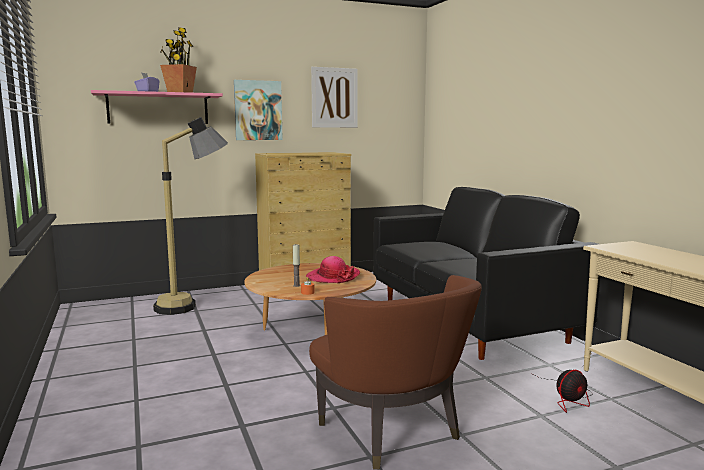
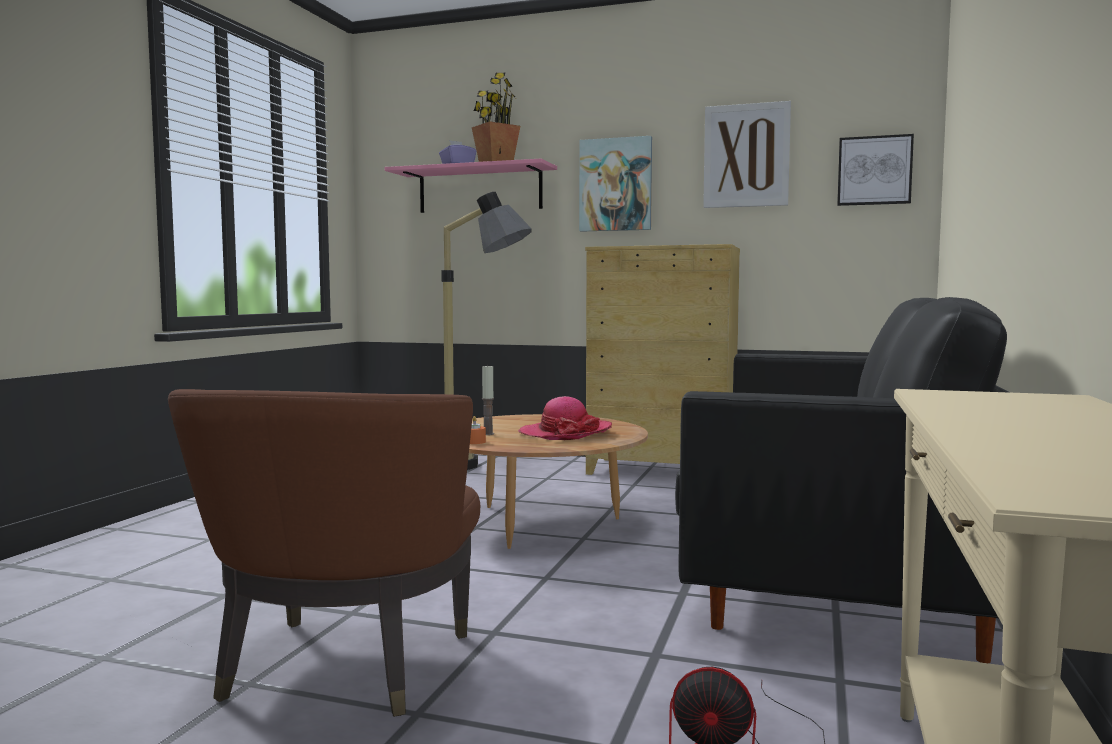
camera: 40 degrees right, 5 degrees down
none -> picture [837,134,914,206]

